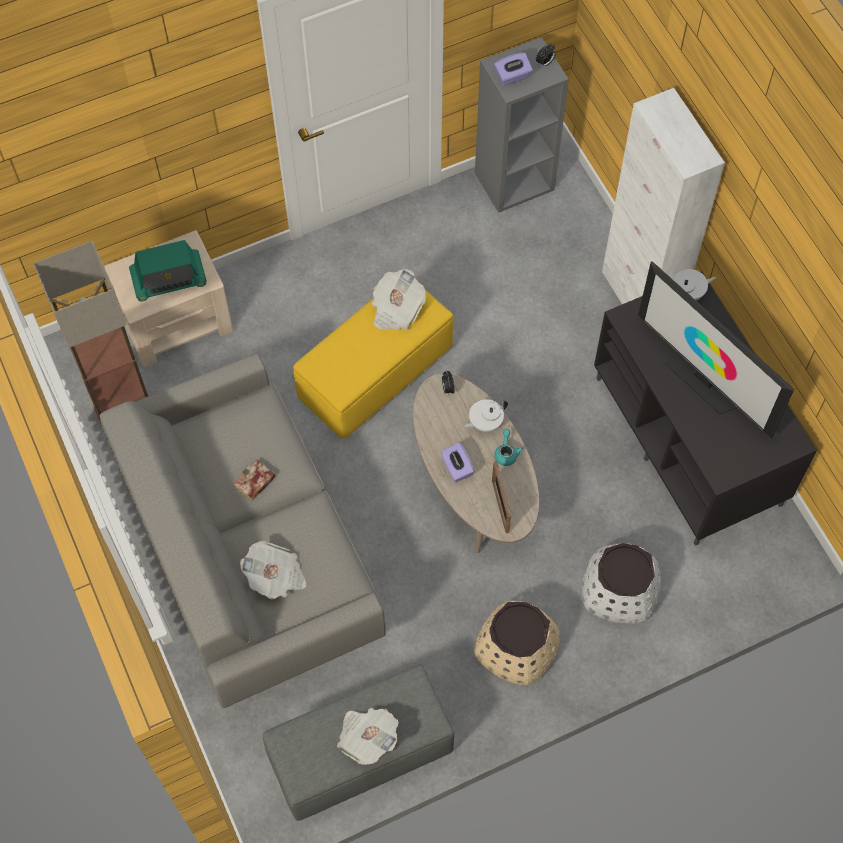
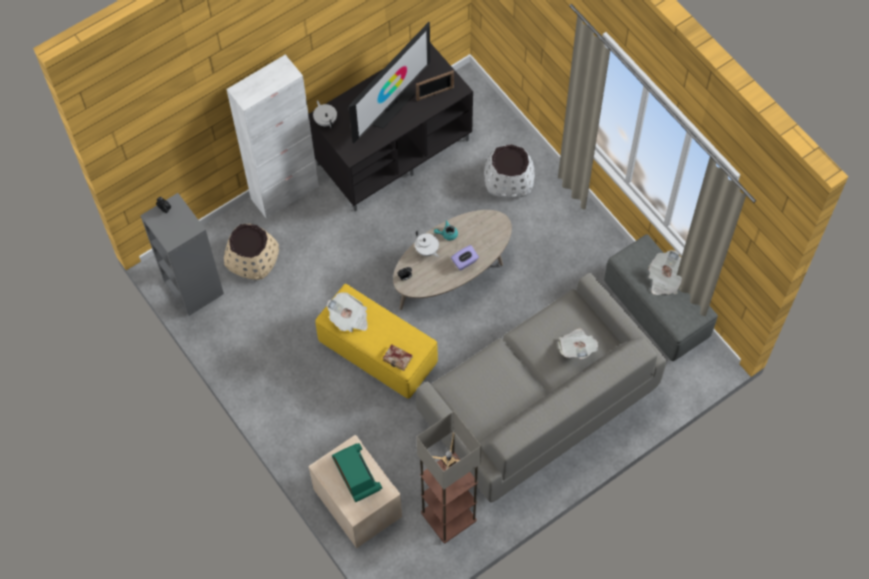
camera: 100 degrees left, 0 degrees up
book [232,459,276,501] -> book moved to [383,344,413,371]
beige planter [474,600,560,685] -> beige planter moved to [224,224,279,280]
picture frame [492,461,511,533] -> picture frame moved to [416,70,454,101]
purple tissue box [494,53,533,86] -> none

